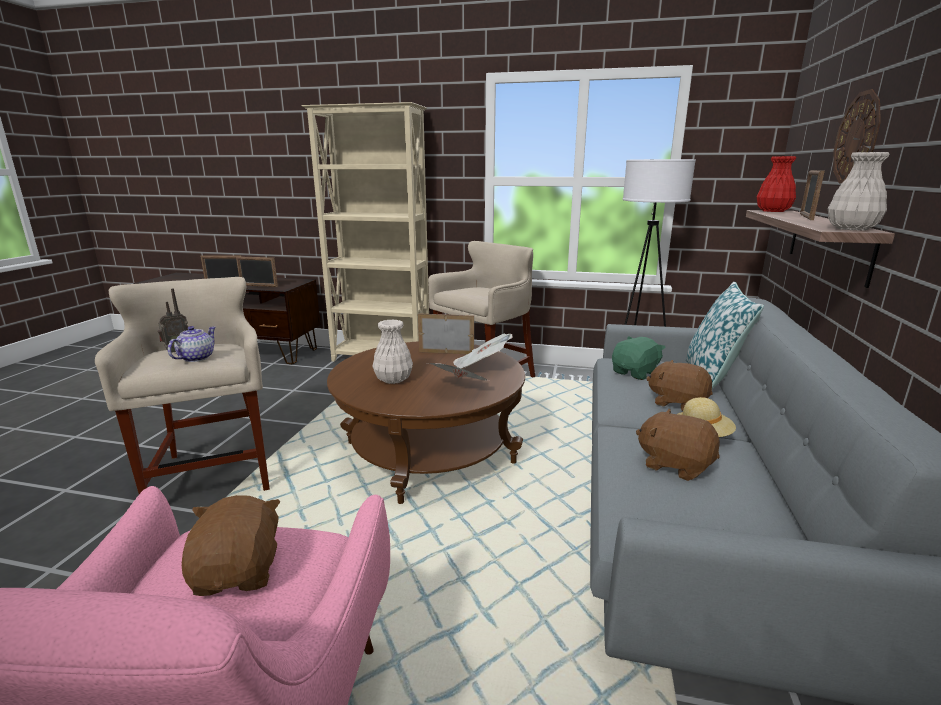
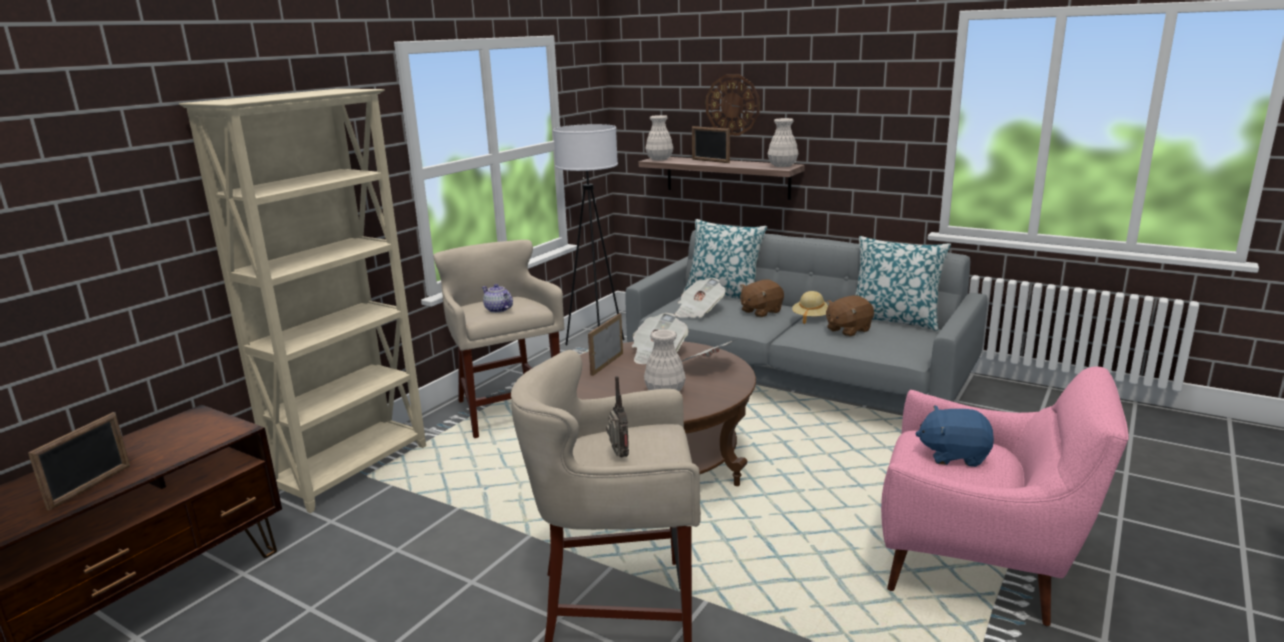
camera: 70 degrees left, 0 degrees up
teapot [168,326,216,362] -> teapot moved to [482,284,513,313]
brown plush toy [182,495,281,596] -> blue plush toy [915,405,994,467]
picture frame [236,256,278,287] -> none
green plush toy [612,336,666,380] -> newspaper [675,278,726,318]
red vase [757,156,796,212] -> white vase [645,115,673,161]
none -> pillow [856,236,951,331]

